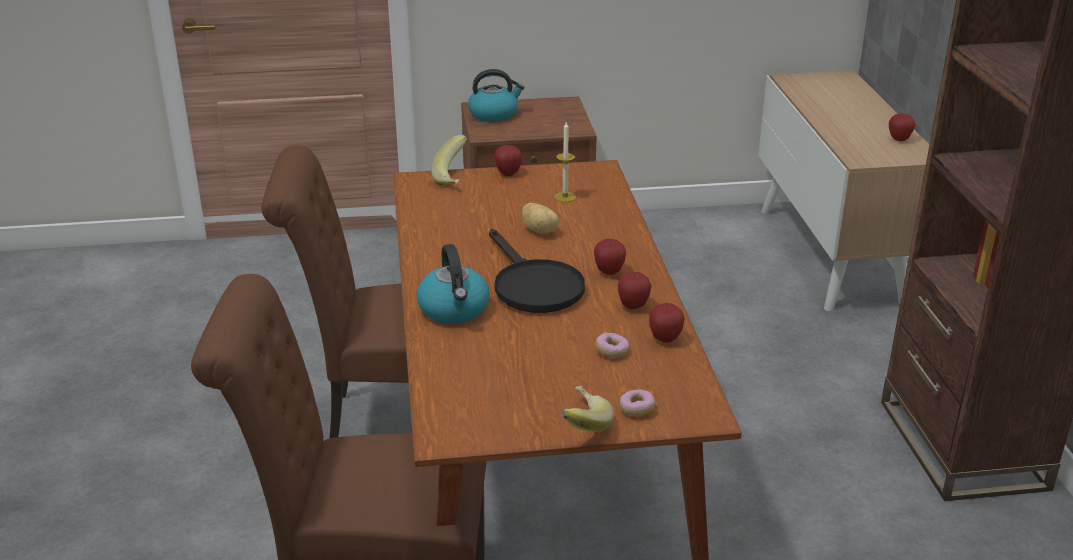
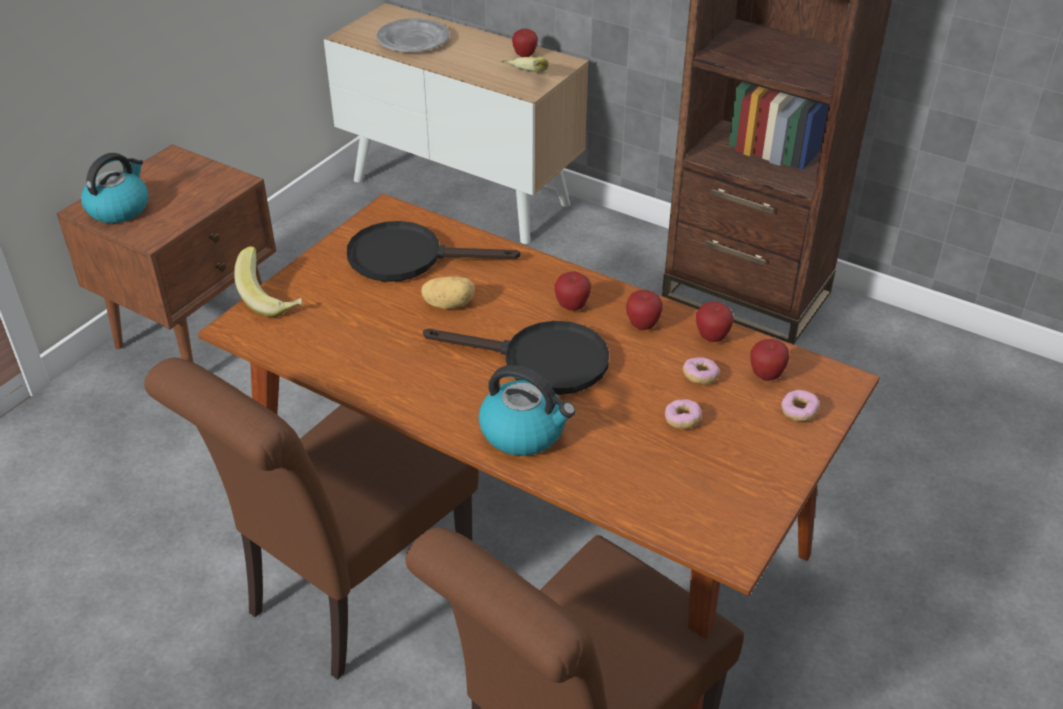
camera: 50 degrees left, 10 degrees up
apple [494,145,522,176] -> apple moved to [750,339,790,381]
candle [554,122,576,202] -> black frying pan [347,221,520,282]
banana [562,386,614,432] -> banana moved to [500,57,549,72]
none -> grey plate [376,18,450,52]
none -> donut [665,399,702,429]

